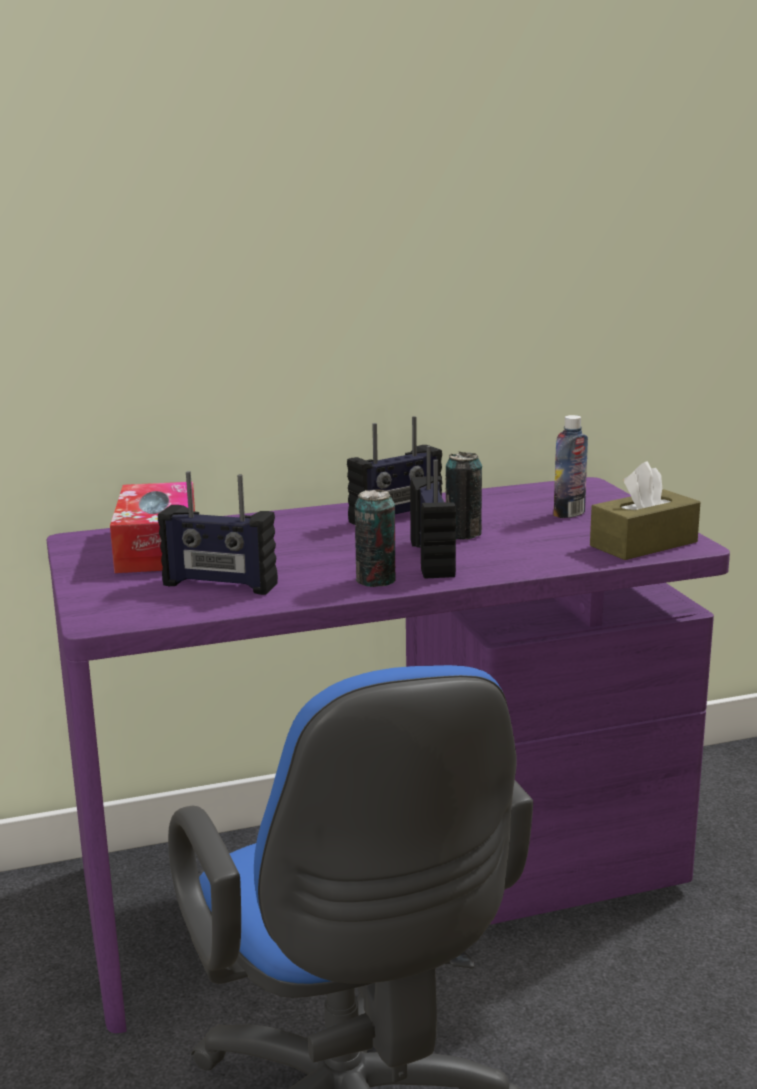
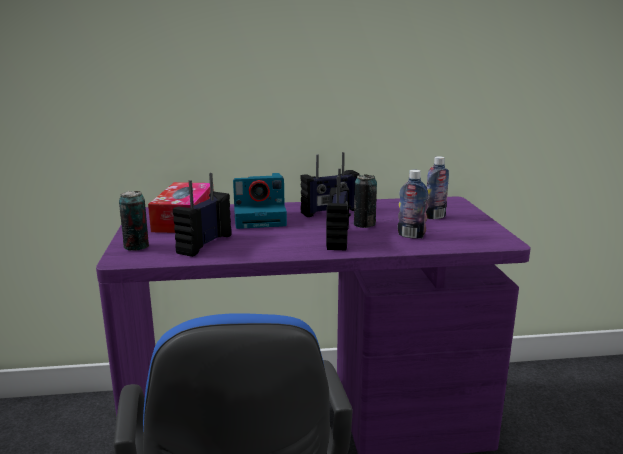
camera: 10 degrees right, 0 degrees up
radio [158,471,278,595] -> radio turned 90 degrees clockwise [173,173,232,257]
can [354,489,396,587] -> can moved to [119,191,149,250]
brown tissue box [590,462,700,560] -> none
none -> camera [233,173,287,229]
none -> bottle [398,170,429,239]

